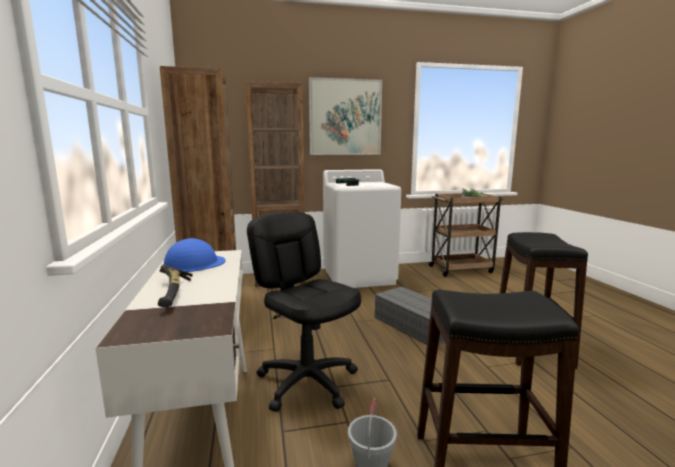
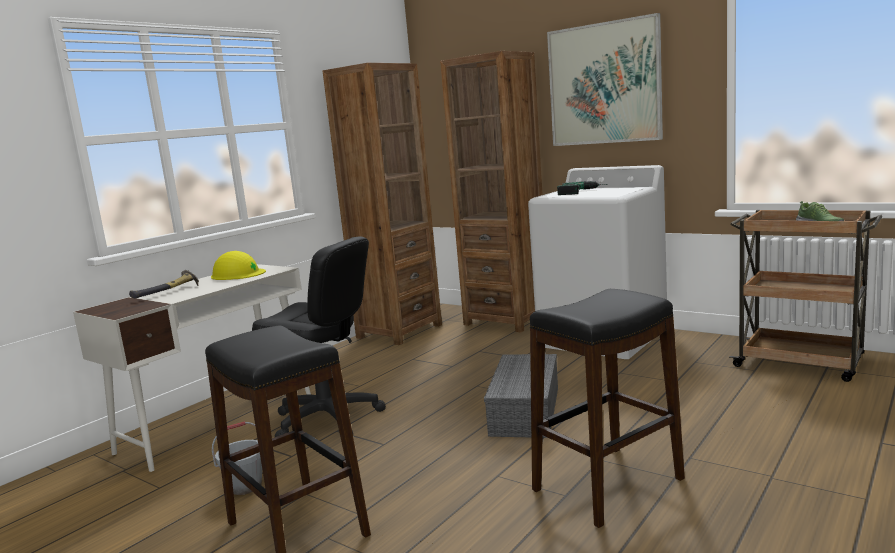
camera: 50 degrees right, 0 degrees up
blue hard hat [163,238,226,272] -> yellow hard hat [211,251,266,280]
black office chair [247,212,361,412] -> black office chair turned 105 degrees clockwise [252,237,386,437]

